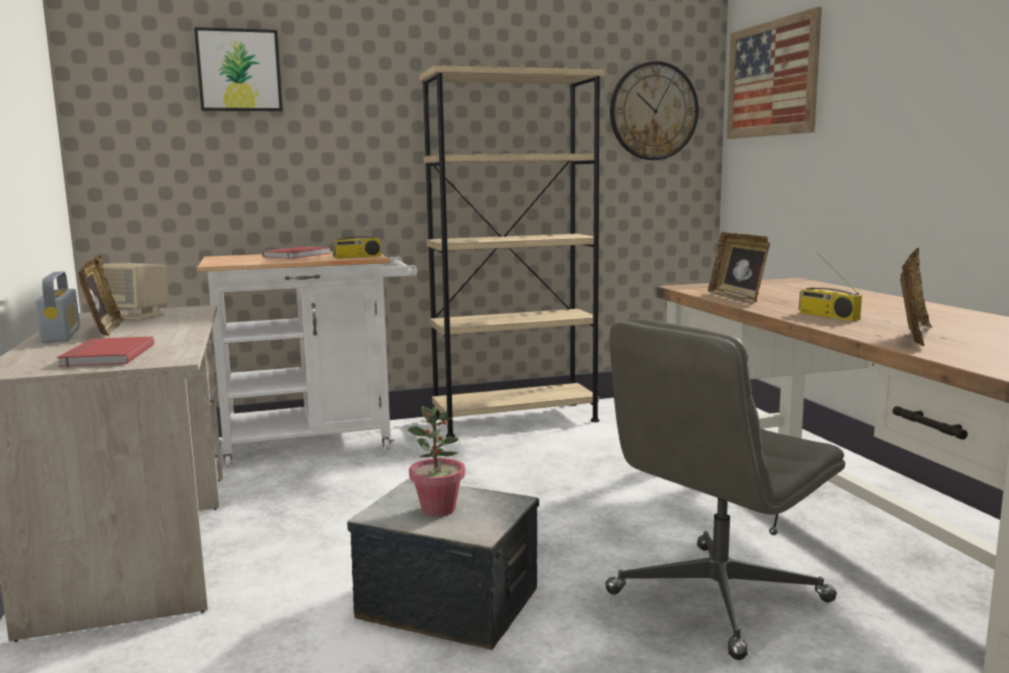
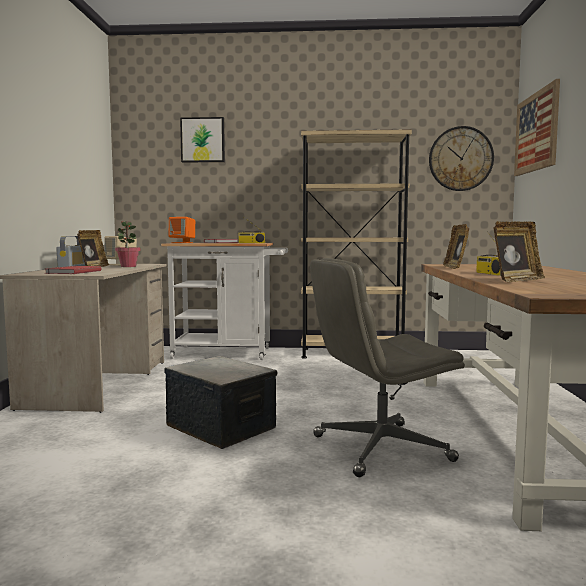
camera: 20 degrees right, 5 degrees down
potted plant [408,406,465,517] -> potted plant moved to [115,221,141,267]
none -> orange speaker [169,217,195,243]

